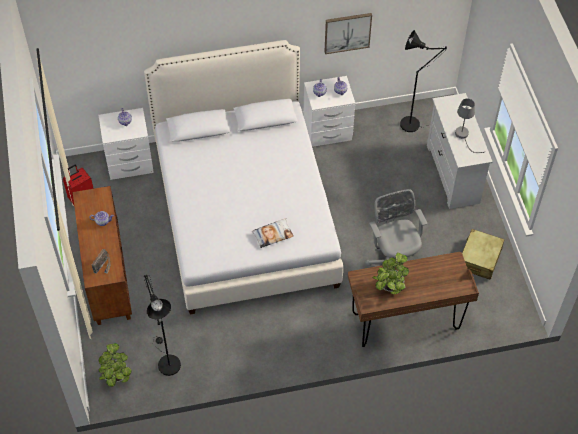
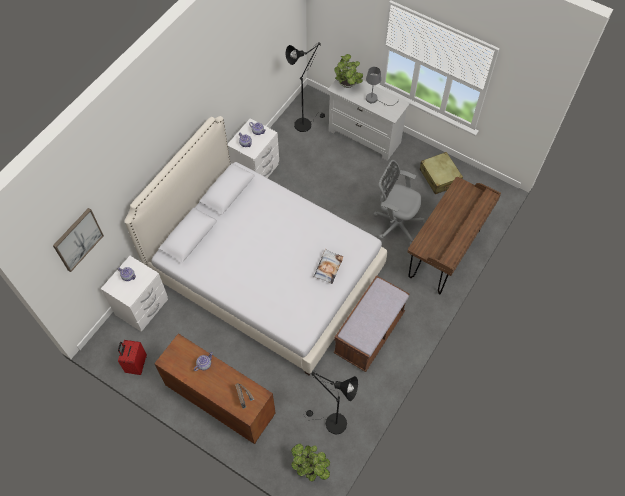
camera: 45 degrees left, 5 degrees up
picture [324,13,372,54] -> picture moved to [53,208,104,272]
potted plant [372,253,409,294] -> potted plant moved to [334,54,363,88]
none -> brown bench [333,275,409,372]

